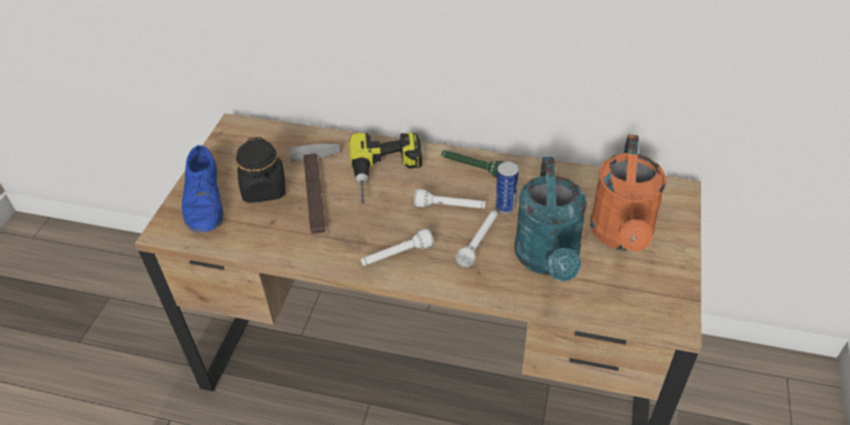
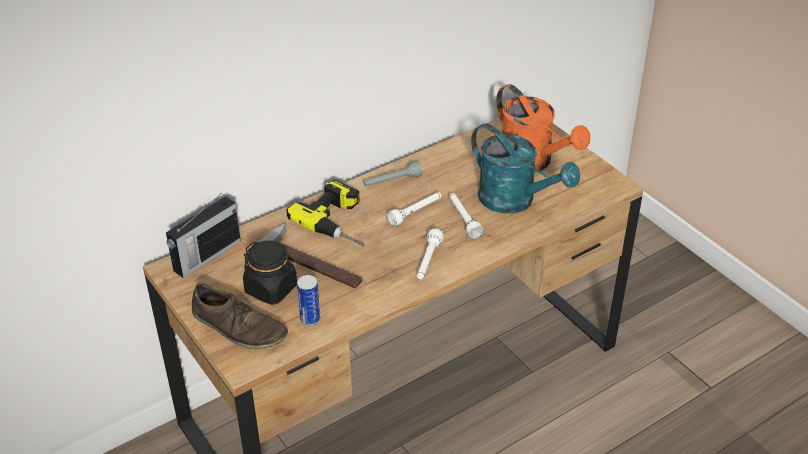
camera: 50 degrees left, 5 degrees down
blue shoe [182,145,224,233] -> brown shoe [192,283,288,349]
green flashlight [441,150,503,178] -> grey flashlight [363,161,423,186]
can [495,162,519,214] -> can moved to [297,275,320,326]
none -> radio [166,193,241,278]

